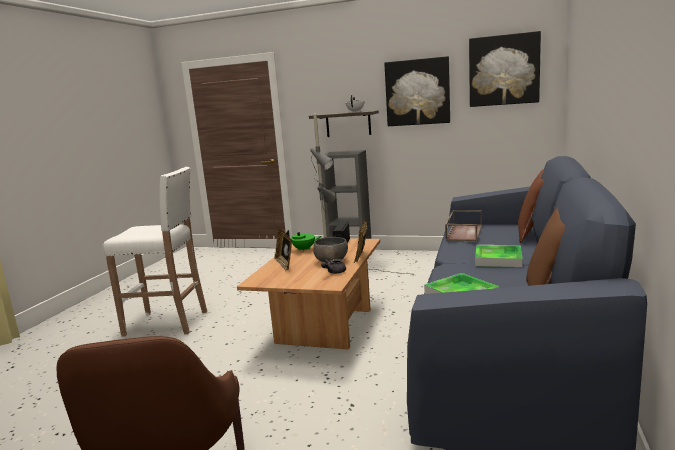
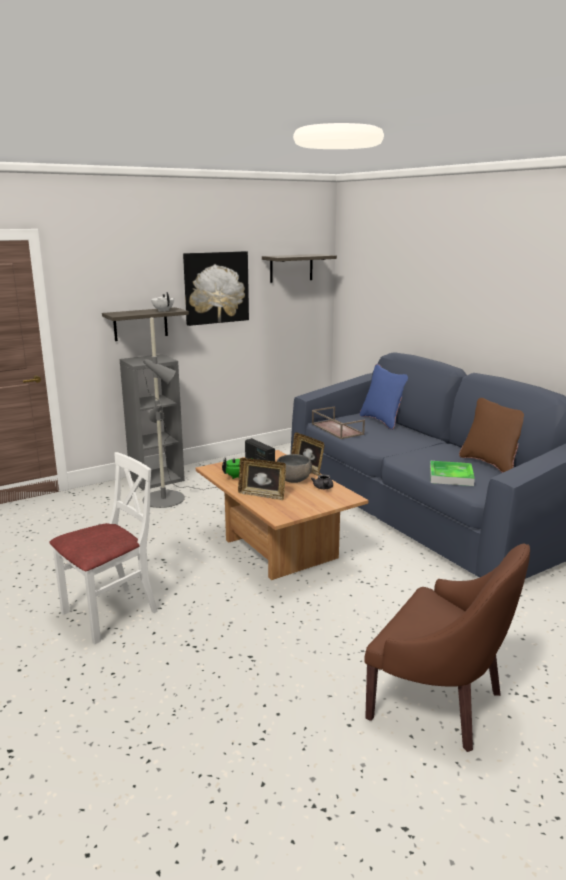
camera: 50 degrees left, 5 degrees up
white stool [103,167,207,337] -> white chair [49,452,158,644]
picture [469,31,541,107] -> shelf [262,254,337,283]
tray [475,245,523,267] -> none
brown pillow [518,169,544,243] -> blue pillow [359,364,408,430]

